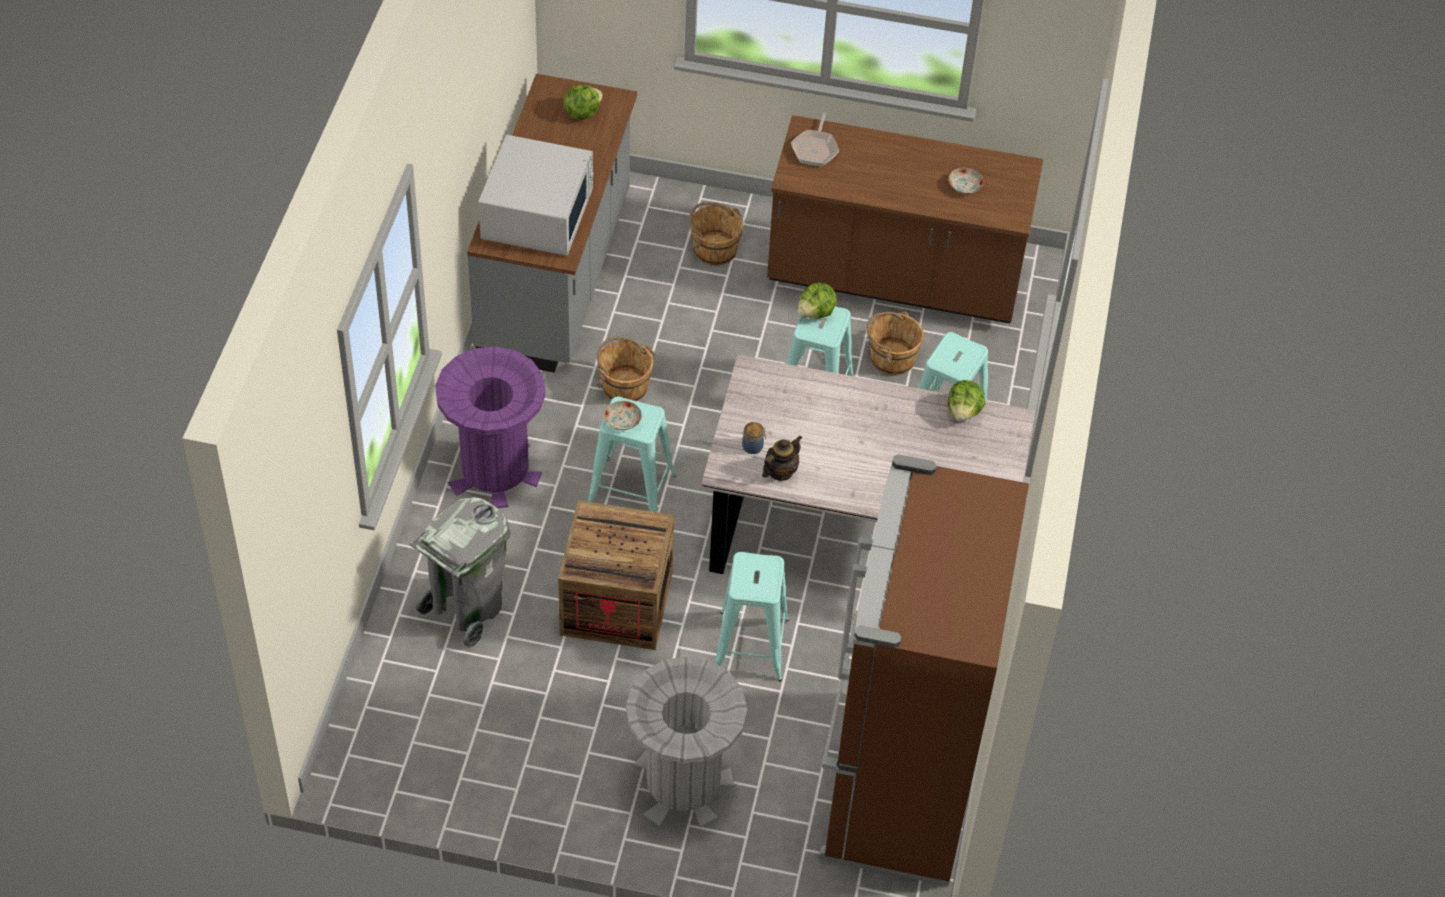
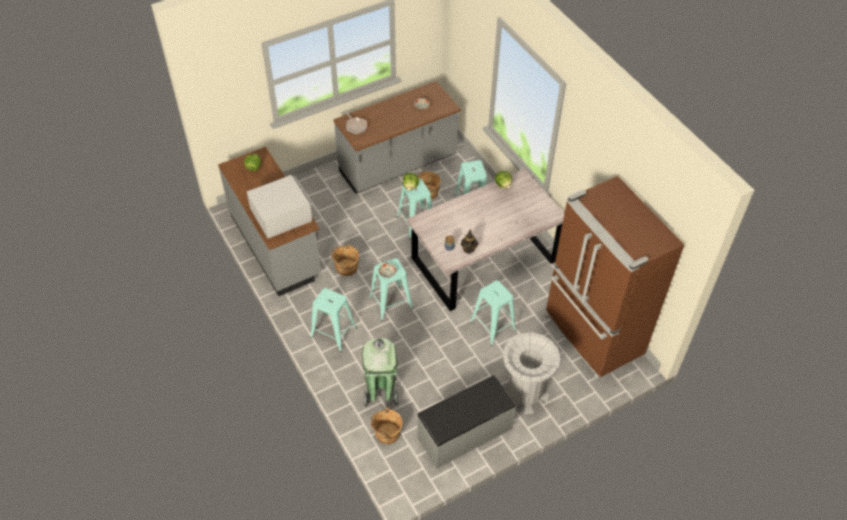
camera: 40 degrees left, 0 degrees up
grey trash can [409,497,510,648] -> green trash can [362,338,398,407]
purple trash can [435,346,546,508] -> turquoise stool [310,288,357,352]
white microwave [478,135,594,256] -> white microwave turned 90 degrees counterclockwise [247,175,312,239]
crate [558,500,674,650] -> none
brown bucket [689,202,743,266] -> brown bucket moved to [370,407,403,444]
brown counter [767,115,1043,323] -> grey counter [333,81,461,194]
none -> grey bench [417,375,516,468]

